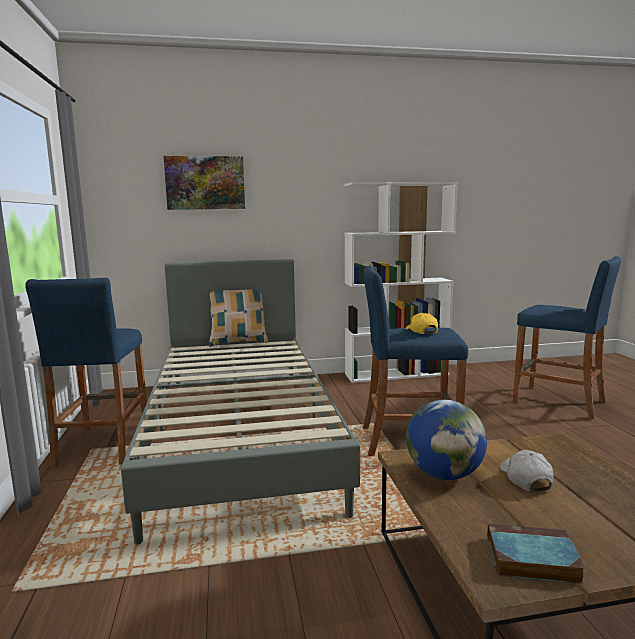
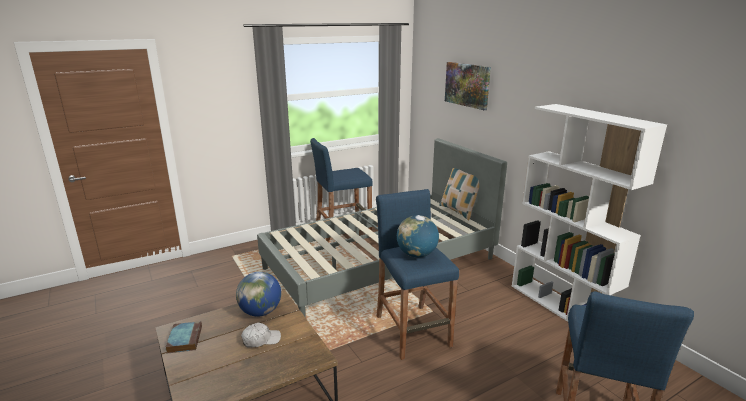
camera: 70 degrees right, 10 degrees up
yellow cap [406,313,438,334] -> globe [397,215,439,258]

